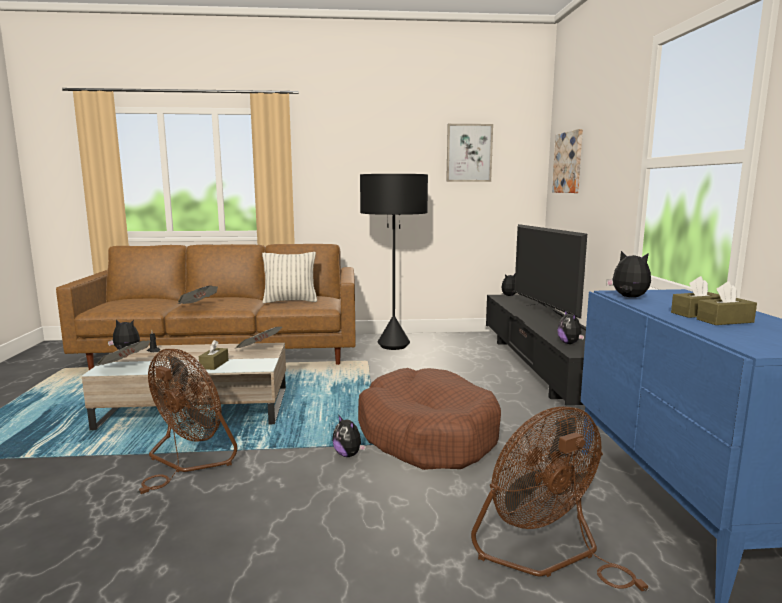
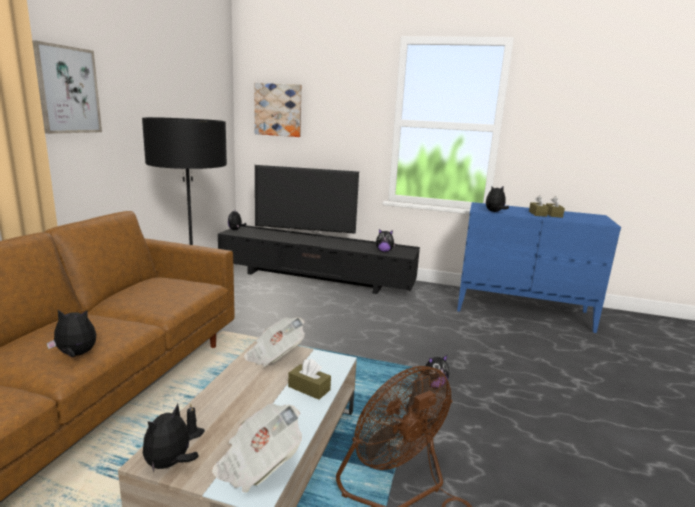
camera: 70 degrees left, 5 degrees up
newspaper [178,285,218,304] -> plush toy [46,310,96,357]
pillow [262,252,318,303] -> none
brown dog bed [358,368,501,470] -> none
picture [446,124,493,182] -> picture moved to [32,40,102,134]
brown fan [471,407,648,591] -> none

